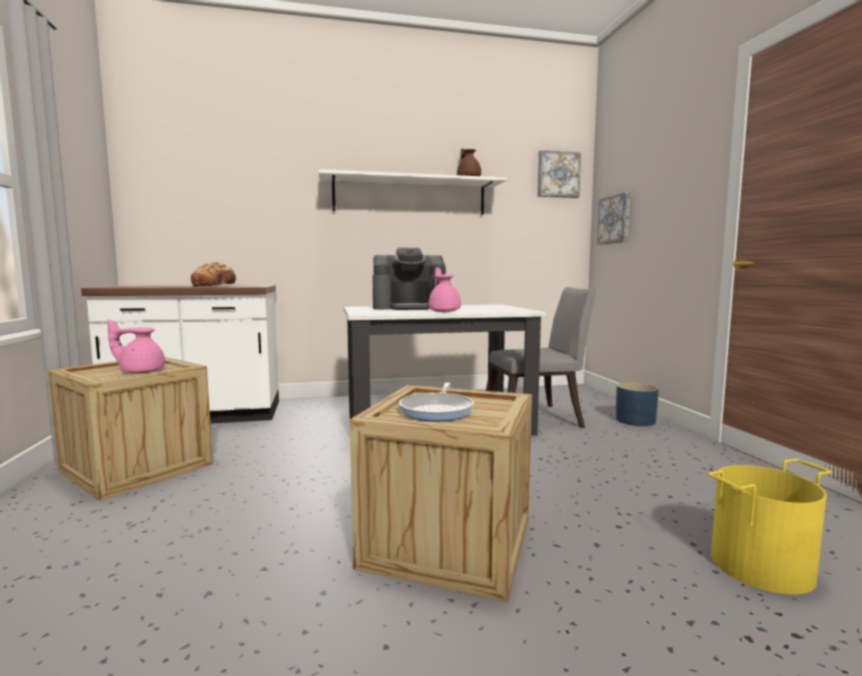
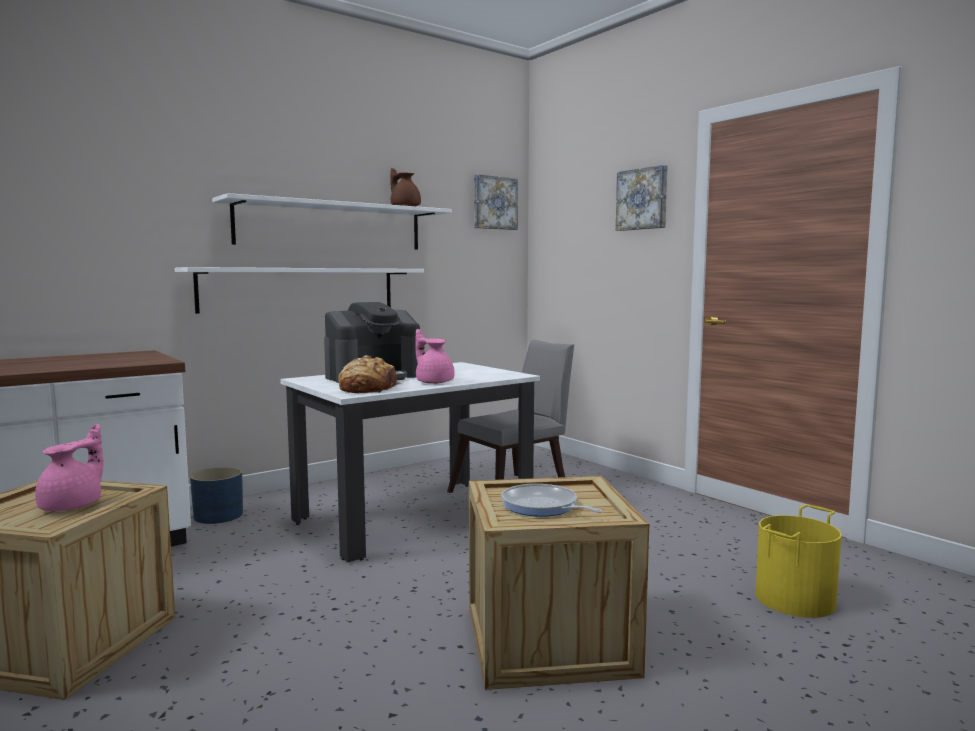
camera: 25 degrees left, 0 degrees up
pink teapot [107,319,165,373] -> pink teapot turned 135 degrees clockwise [35,424,104,511]
bread [191,262,238,287] -> bread moved to [338,355,404,393]
frying pan [399,382,474,421] -> frying pan turned 150 degrees clockwise [501,484,603,517]
picture [597,192,630,245] -> picture moved to [616,165,668,231]
blue planter [616,382,659,426] -> blue planter moved to [190,467,243,524]
none -> white shelf [175,267,424,314]

